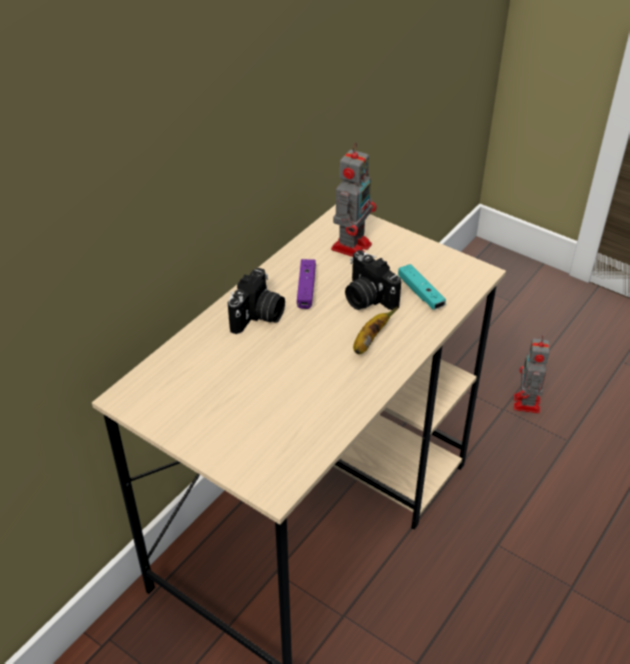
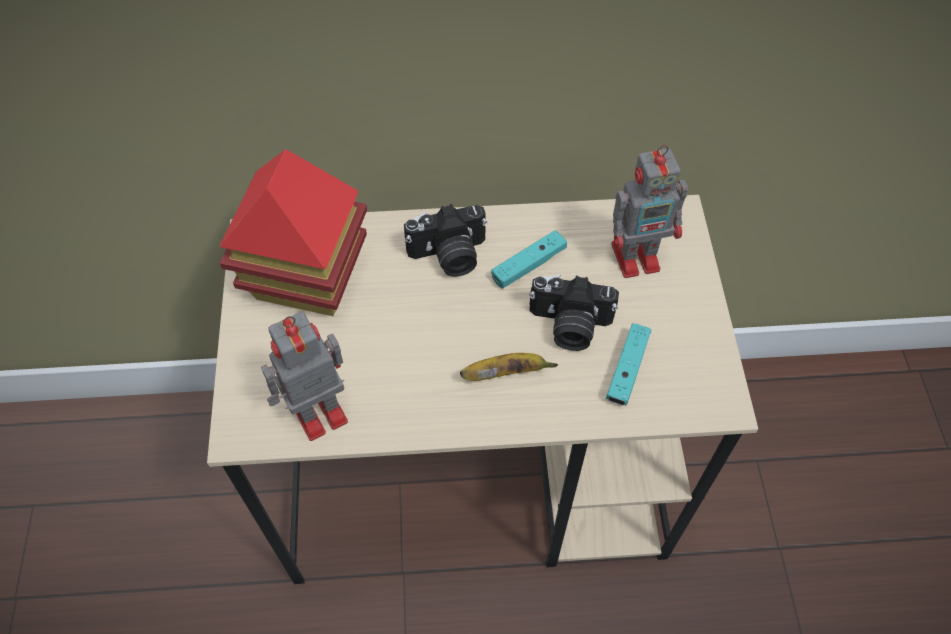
camera: 50 degrees right, 15 degrees up
purple game controller [297,259,316,309] -> turquoise game controller [492,230,567,289]
camera [345,250,401,310] -> camera turned 90 degrees counterclockwise [529,274,619,351]
toy robot [514,336,549,413] -> toy robot moved to [261,312,348,441]
none -> toy house [219,149,367,316]

